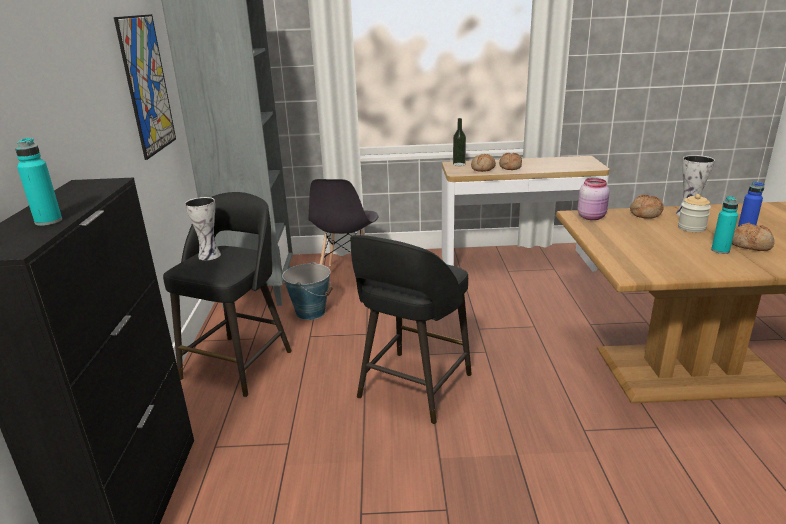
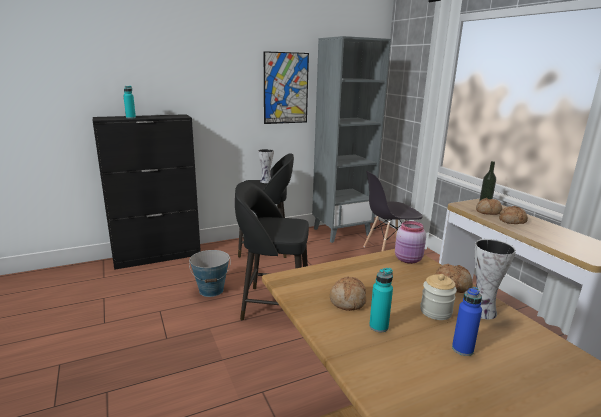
camera: 65 degrees right, 5 degrees down
bucket [282,262,332,320] -> bucket moved to [189,250,231,297]
bread [732,223,775,251] -> bread moved to [330,276,366,311]

